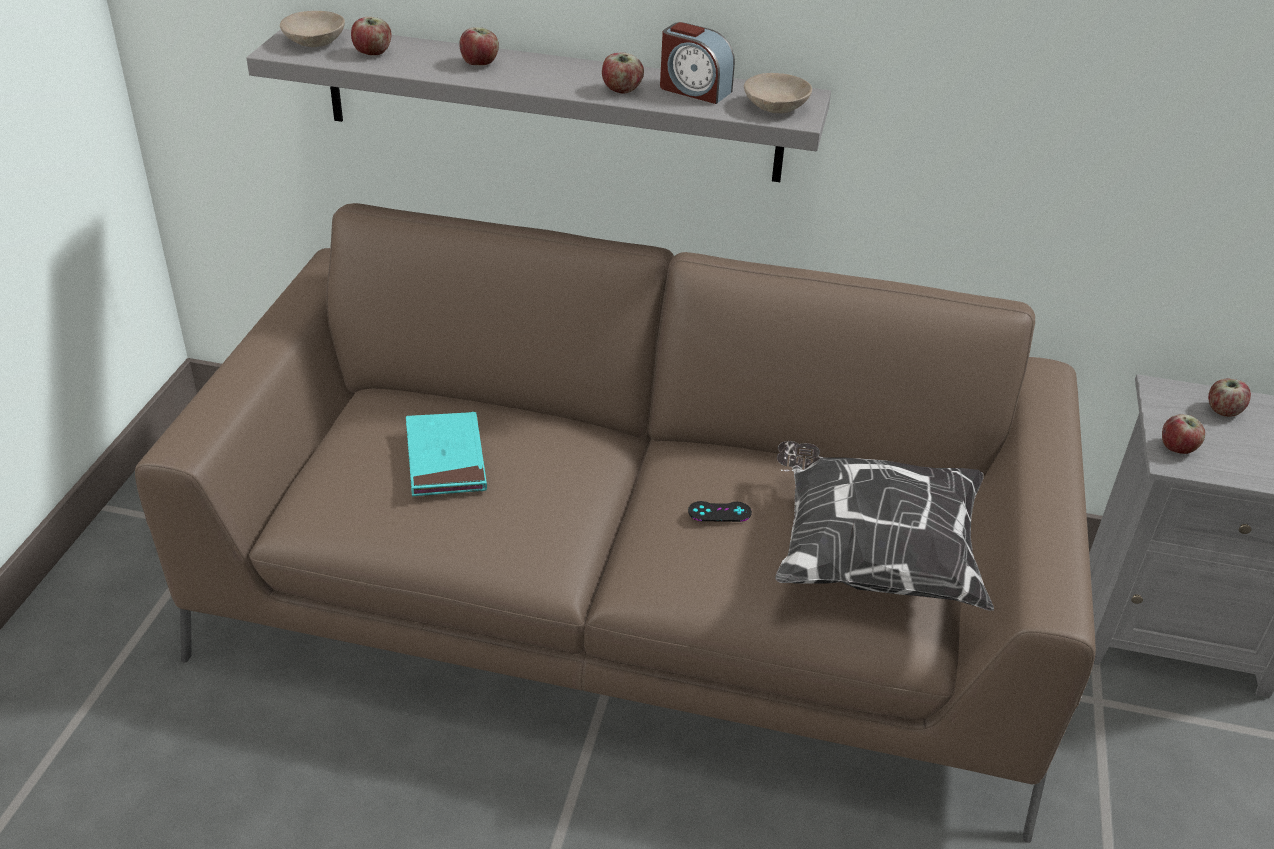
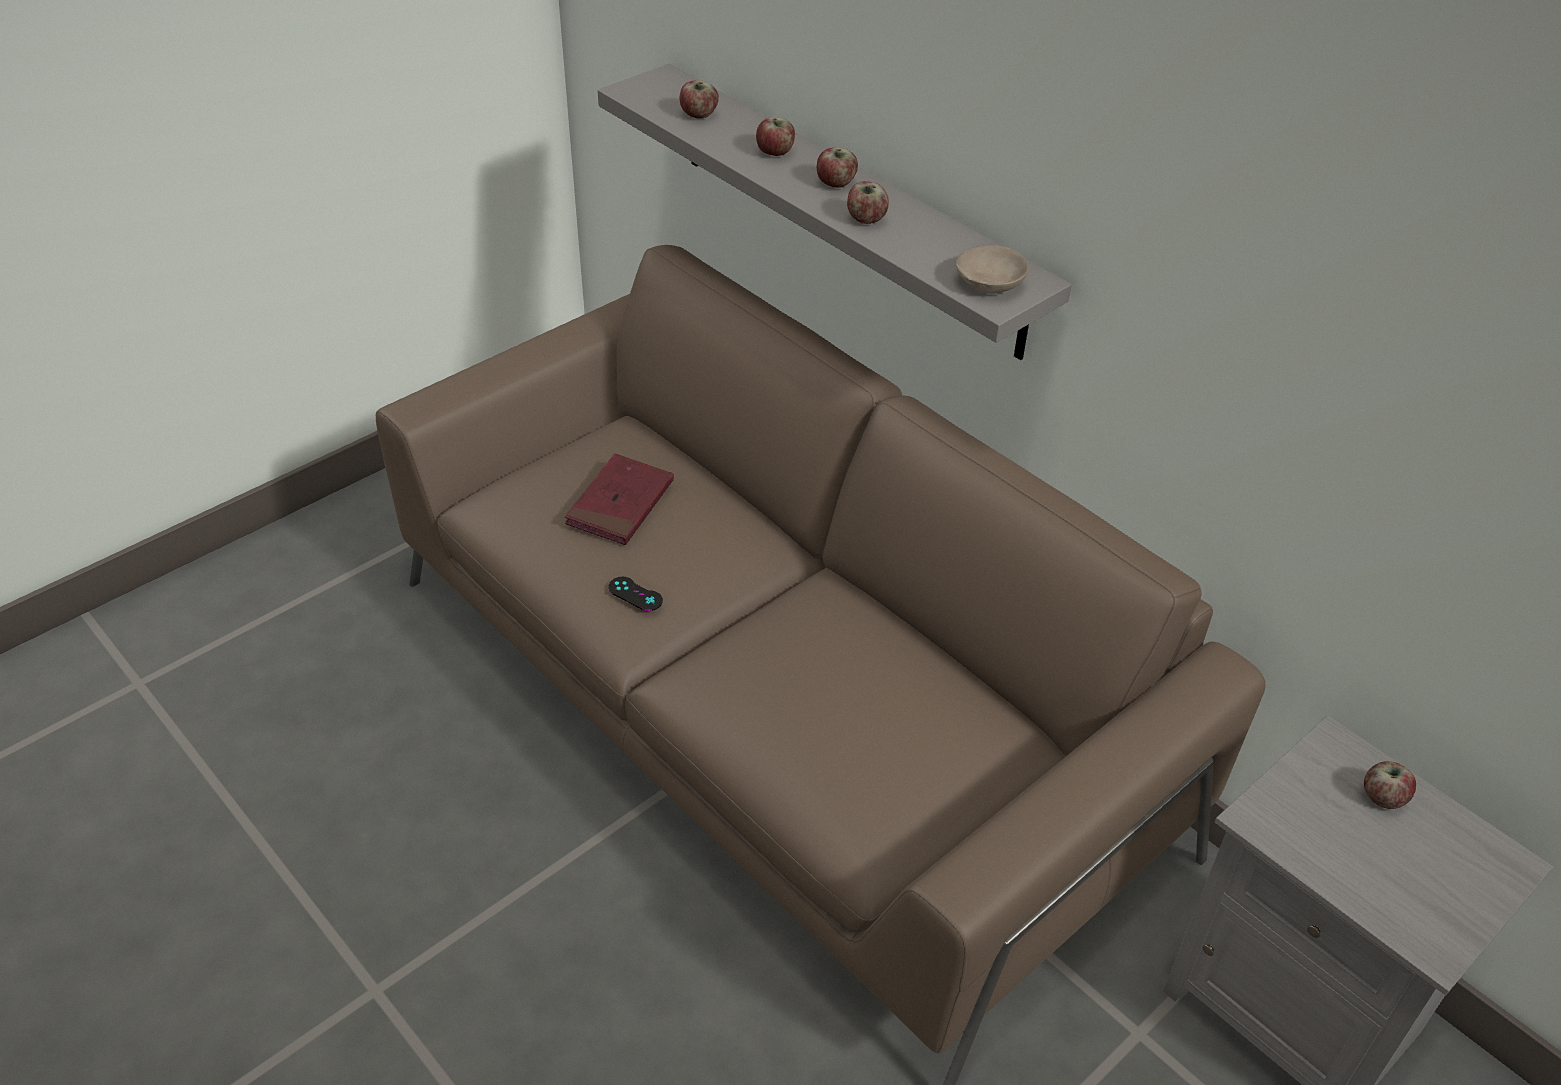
camera: 35 degrees right, 5 degrees up
beige bowl [280,11,345,47] -> none
turquoise book [406,412,487,496] -> red book [565,453,674,545]
alarm clock [660,22,735,104] -> none
black game controller [688,501,752,522] -> black game controller moved to [608,577,663,611]
pillow [775,441,994,611] -> none
apple [1162,414,1205,454] -> apple moved to [817,147,858,188]

